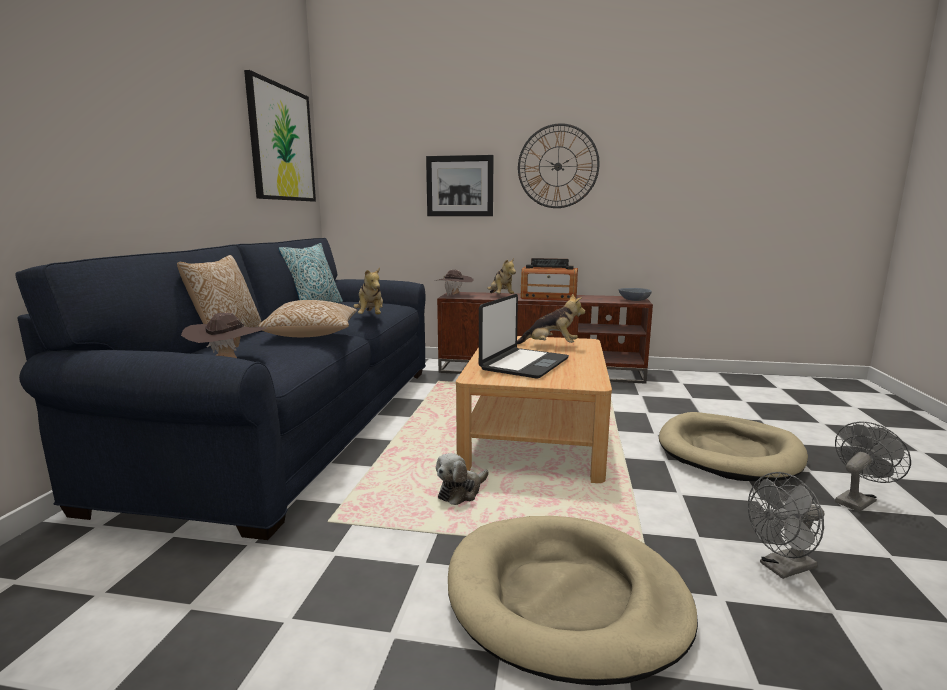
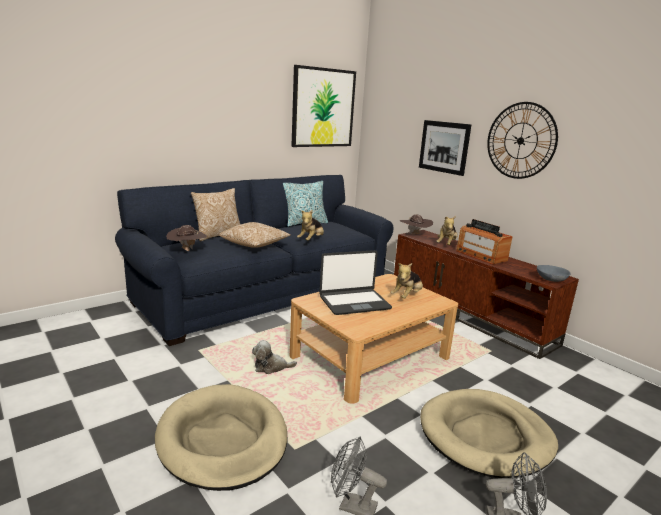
camera: 40 degrees right, 5 degrees up
plush toy [517,294,585,344] -> plush toy turned 75 degrees clockwise [391,263,423,299]

